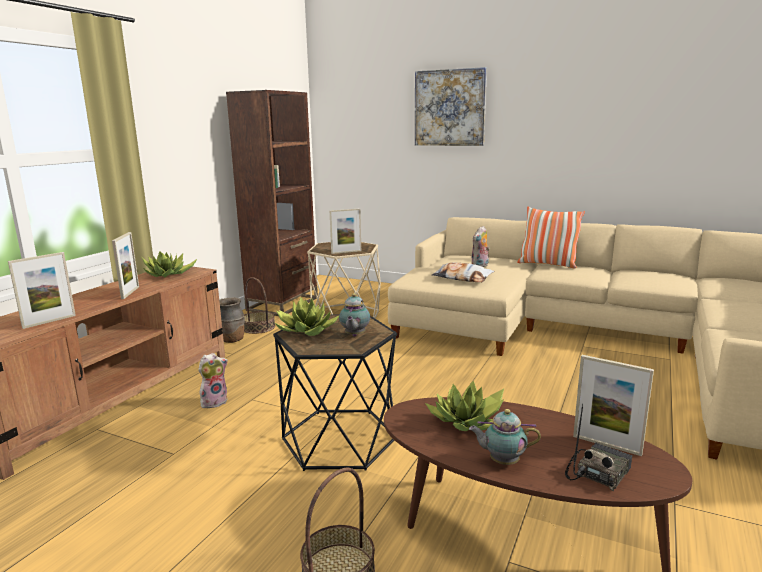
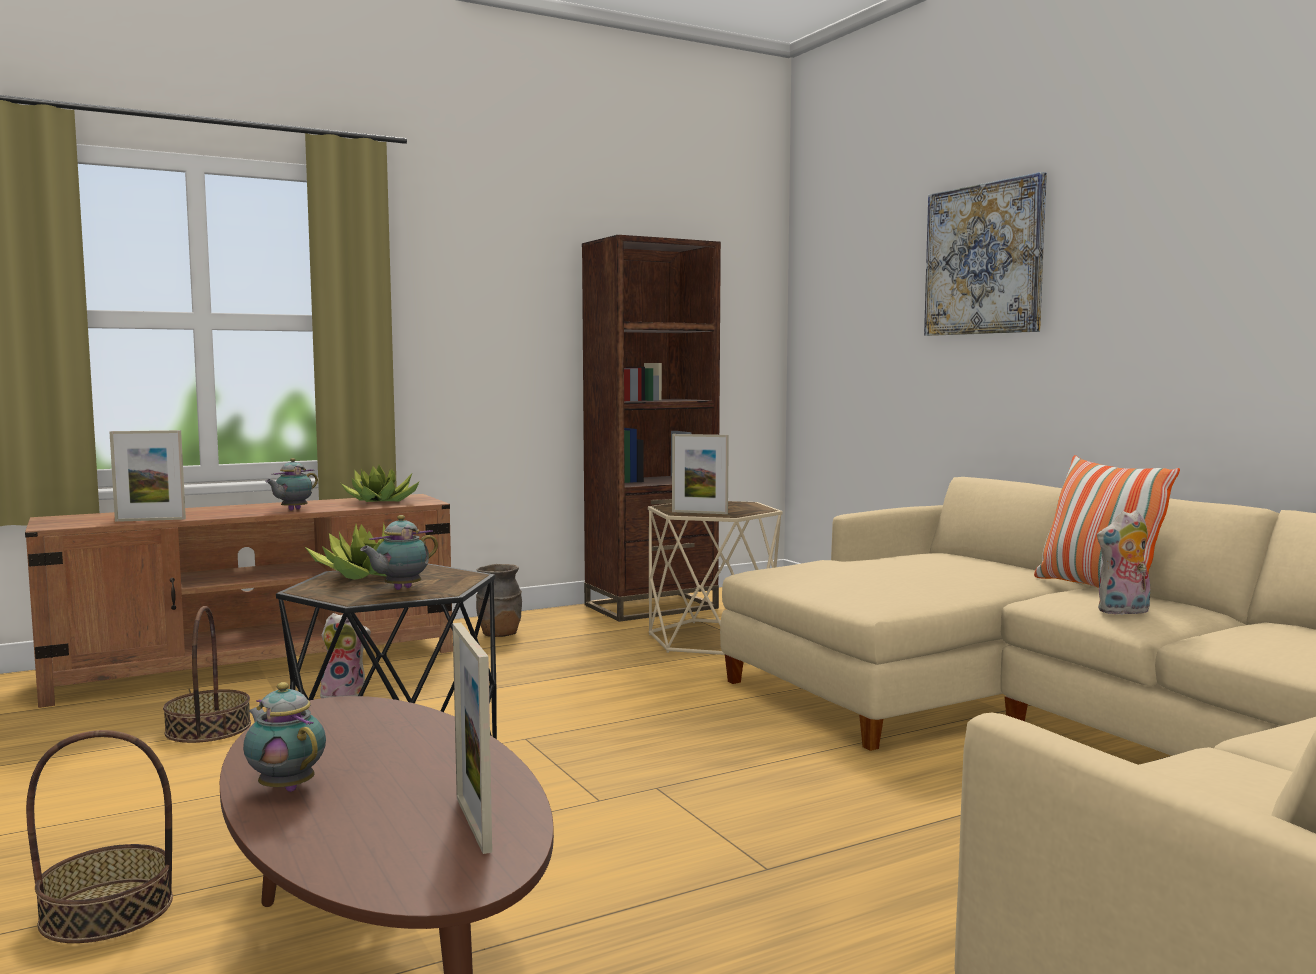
camera: 35 degrees right, 10 degrees down
picture frame [112,232,139,299] -> teapot [265,458,318,511]
basket [244,277,275,334] -> basket moved to [163,606,251,743]
potted plant [425,381,504,431] -> none
pillow [432,262,495,282] -> none
plush toy [472,226,490,267] -> plush toy moved to [1097,510,1150,615]
radio [565,404,632,491] -> none

